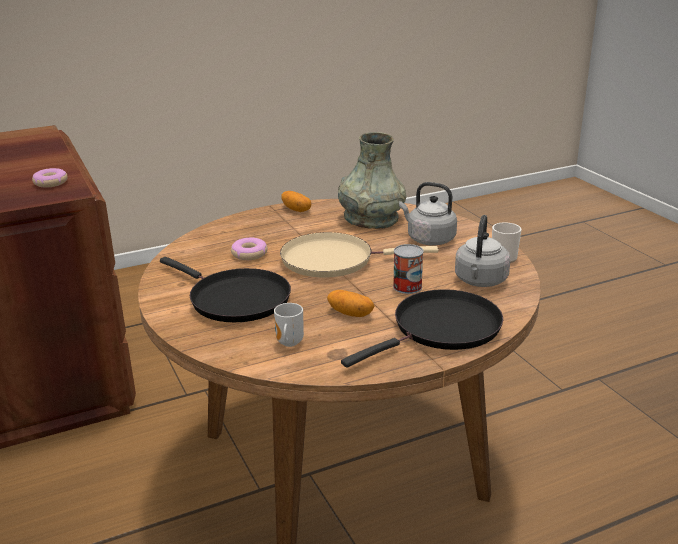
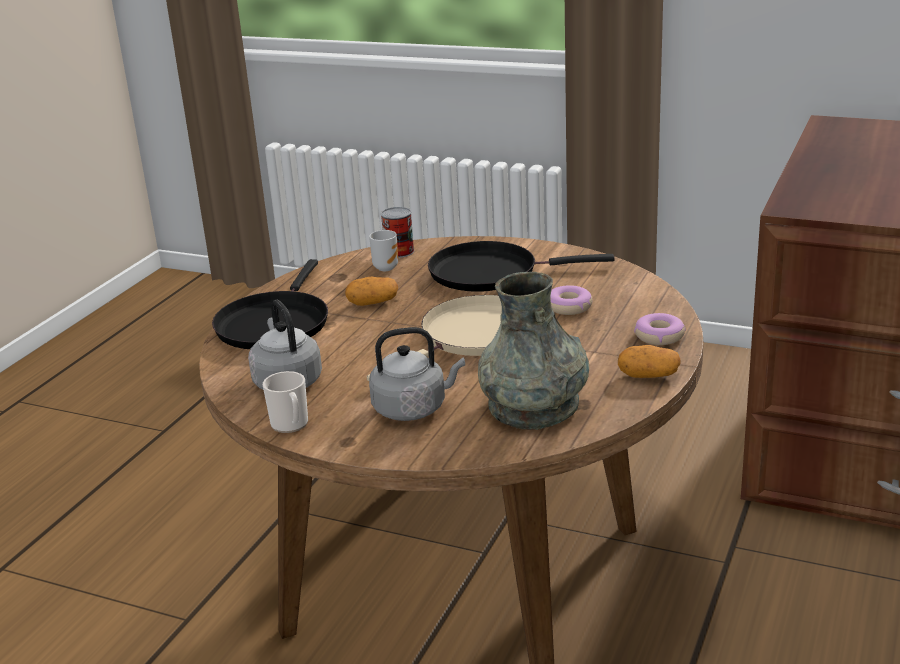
camera: 140 degrees right, 0 degrees up
donut [32,168,68,187] -> donut moved to [634,313,686,345]
can [393,244,424,294] -> can moved to [381,207,414,258]

